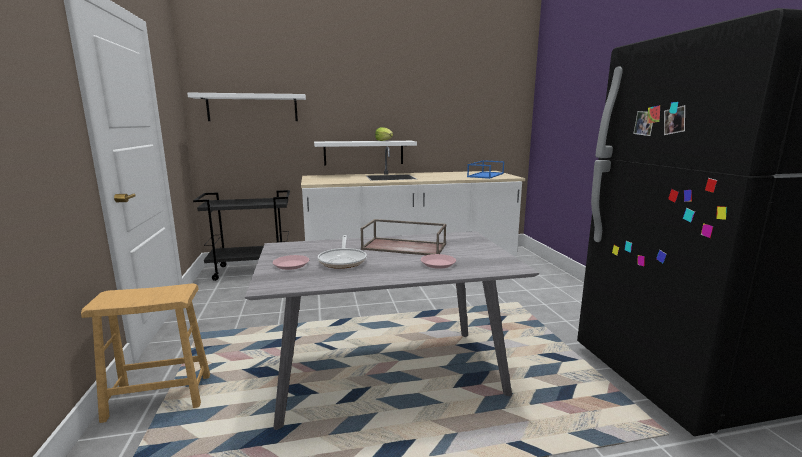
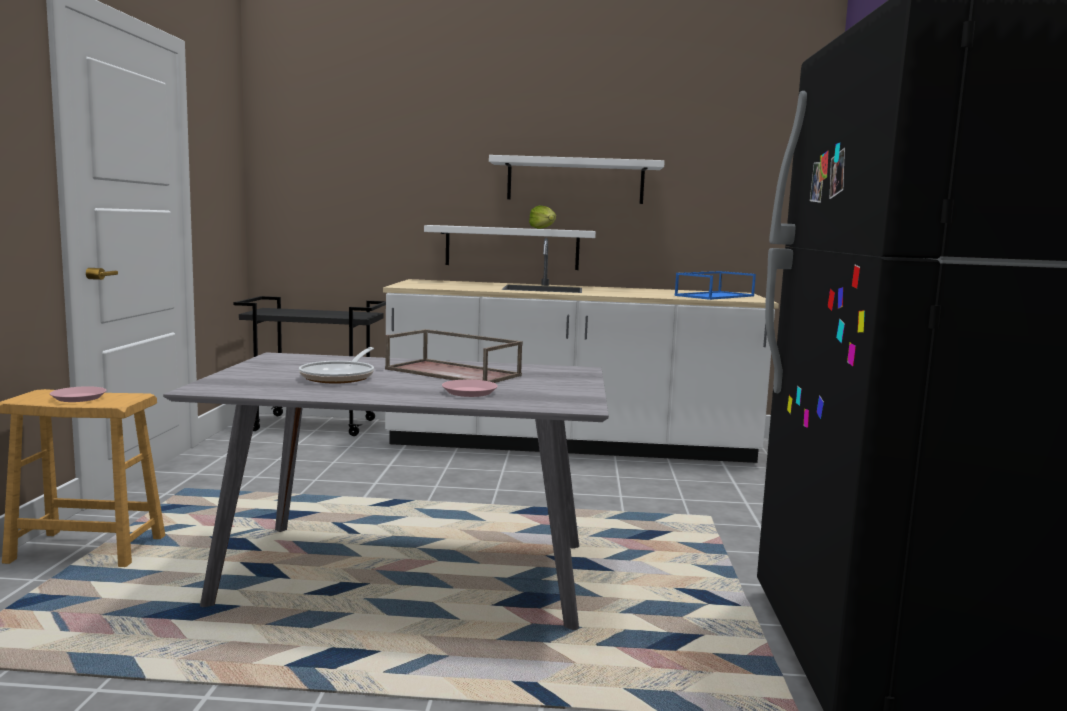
camera: 15 degrees right, 5 degrees down
white shelf [187,93,306,121] -> white shelf moved to [489,155,665,204]
pink plate [273,255,309,270] -> pink plate moved to [50,386,106,402]

